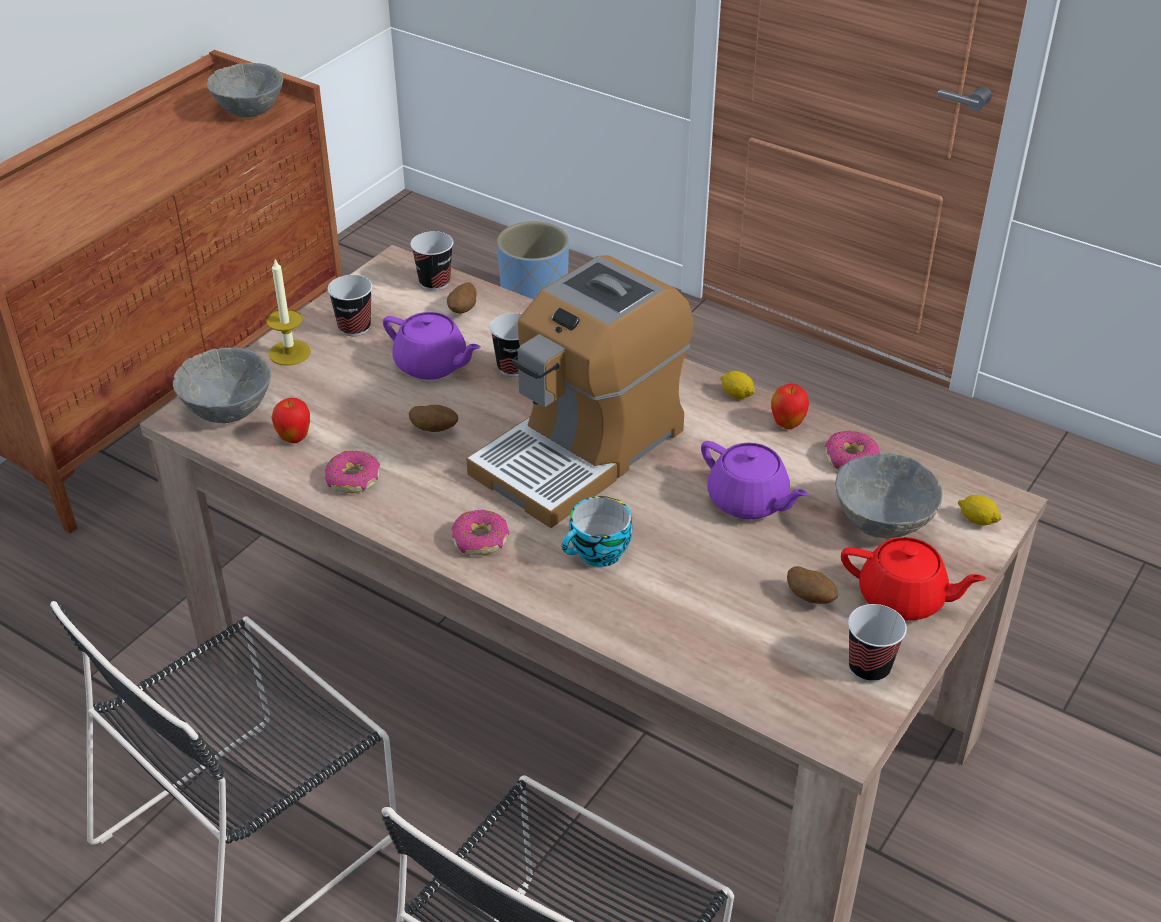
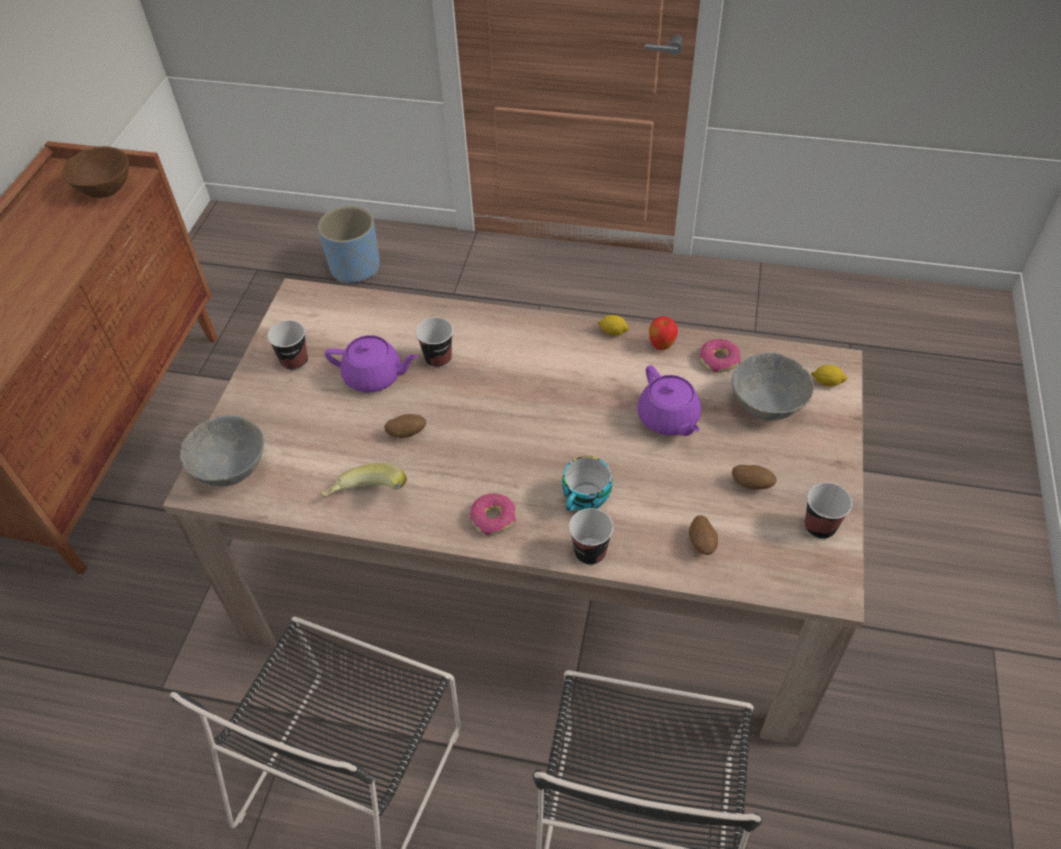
camera: 20 degrees left, 10 degrees up
grey bowl [207,63,283,118] -> brown bowl [62,146,129,198]
candle [266,259,311,366] -> none
apple [271,398,310,443] -> none
donut [325,451,380,494] -> banana [321,463,407,497]
cup [410,231,453,291] -> cup moved to [569,508,613,565]
potato [447,282,476,314] -> potato moved to [689,515,718,555]
coffee machine [467,255,693,528] -> none
purple teapot [701,441,809,519] -> purple teapot turned 45 degrees clockwise [637,365,701,436]
red teapot [841,537,986,620] -> none

